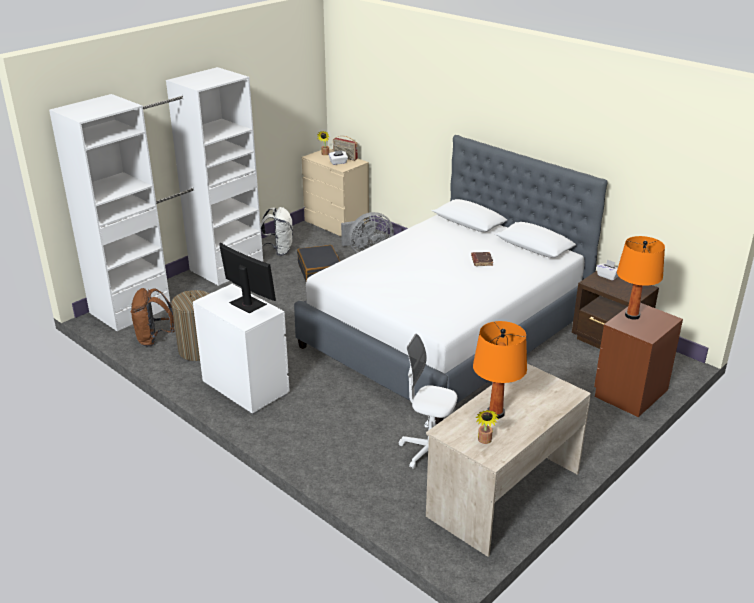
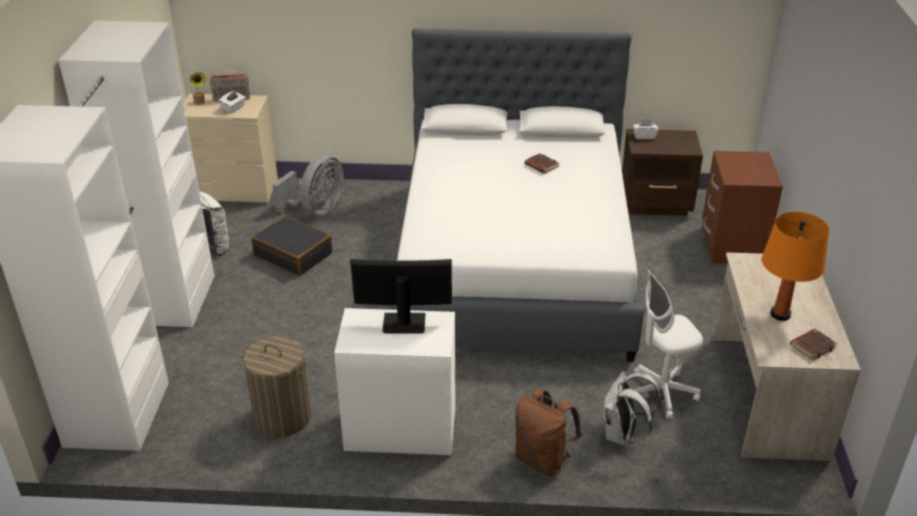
camera: 40 degrees left, 5 degrees up
brown backpack [131,288,175,347] -> brown backpack moved to [515,389,582,476]
potted plant [476,410,499,444] -> brown book [790,329,837,361]
orange table lamp [617,236,665,320] -> none
none -> white backpack [603,371,661,445]

